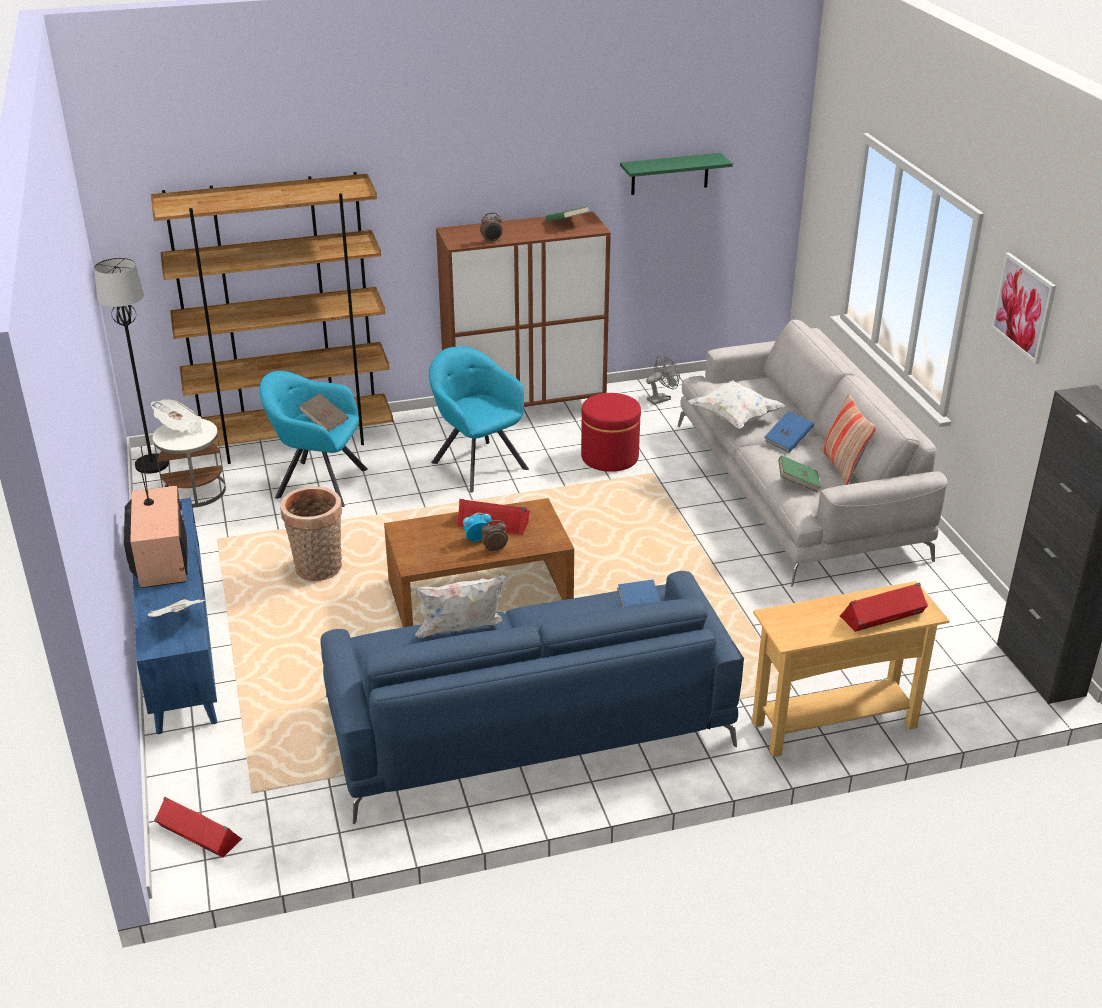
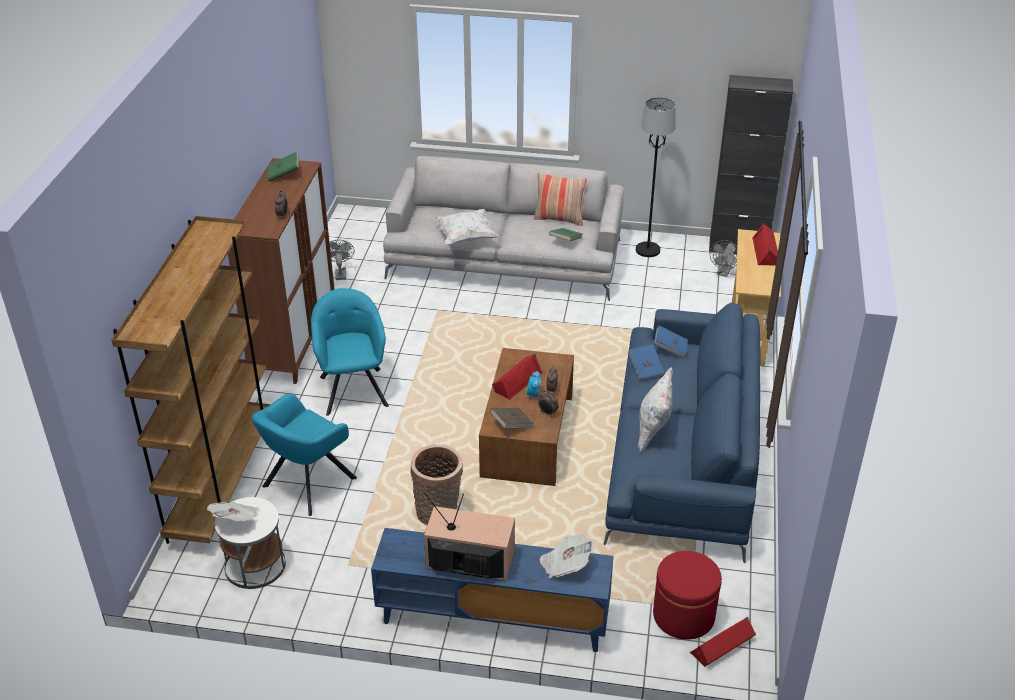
camera: 65 degrees left, 5 degrees up
black floor lamp [94,257,169,474] -> black floor lamp moved to [636,97,675,257]
brown book [299,393,348,432] -> brown book moved to [490,408,534,428]
turquoise armchair [429,346,529,493] -> turquoise armchair turned 90 degrees clockwise [311,288,389,416]
red ottoman [581,393,641,472] -> red ottoman moved to [653,551,722,640]
green shelf [620,153,733,195] -> none
blue book [765,411,814,453] -> blue book moved to [628,344,665,381]
picture [991,252,1056,364] -> none
none -> alarm clock [538,390,559,417]
none -> grey fan [710,240,737,277]

